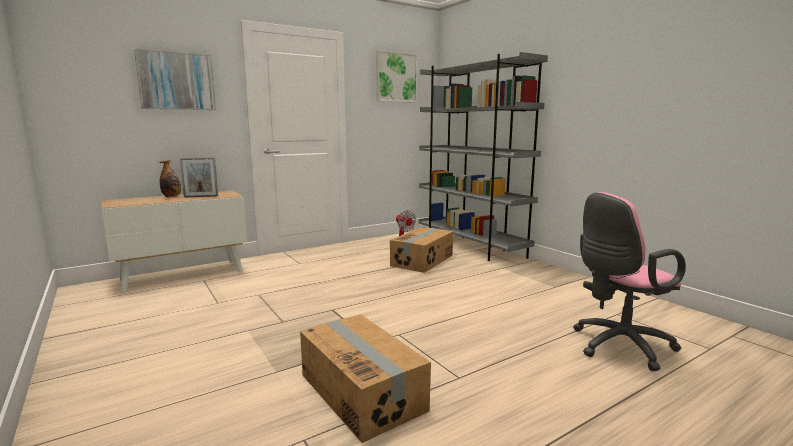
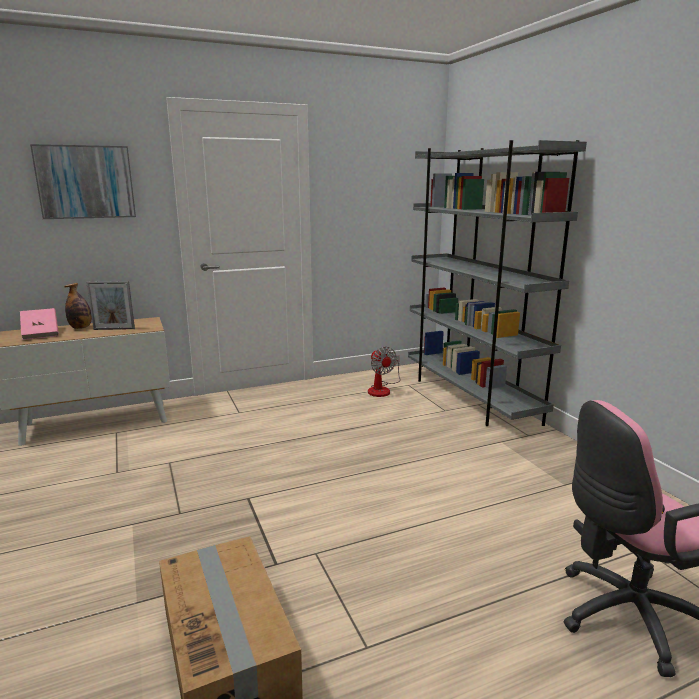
camera: 10 degrees right, 5 degrees up
picture [376,50,418,103] -> none
cardboard box [390,227,453,273] -> none
none -> pink book [20,308,59,340]

